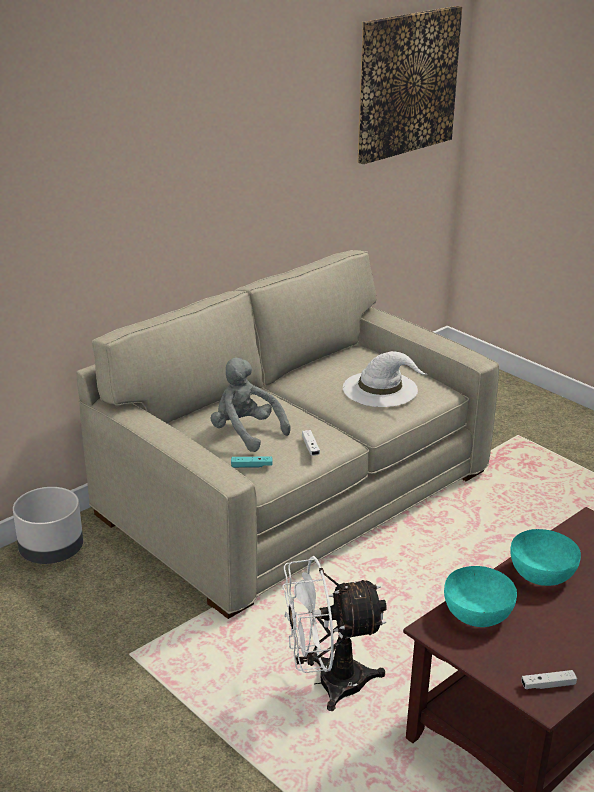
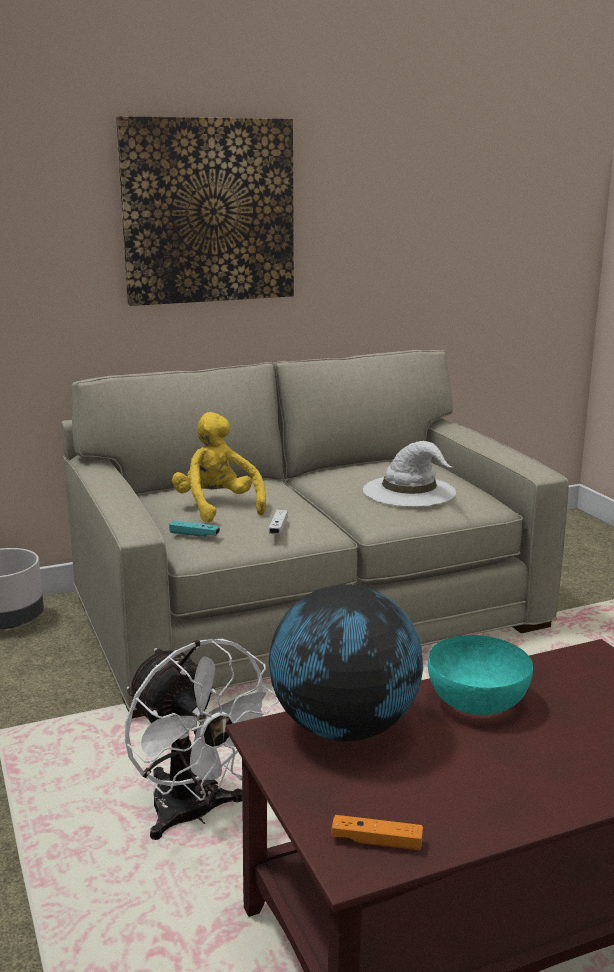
camera: 20 degrees right, 10 degrees down
grey plush toy [211,358,291,452] -> yellow plush toy [172,412,266,522]
white fan [282,556,387,711] -> white fan turned 135 degrees counterclockwise [125,639,279,840]
picture [357,6,462,164] -> picture moved to [116,116,294,306]
turquoise bowl [444,566,517,627] -> globe [269,584,423,741]
white game controller [521,670,577,689] -> orange game controller [332,815,423,850]

